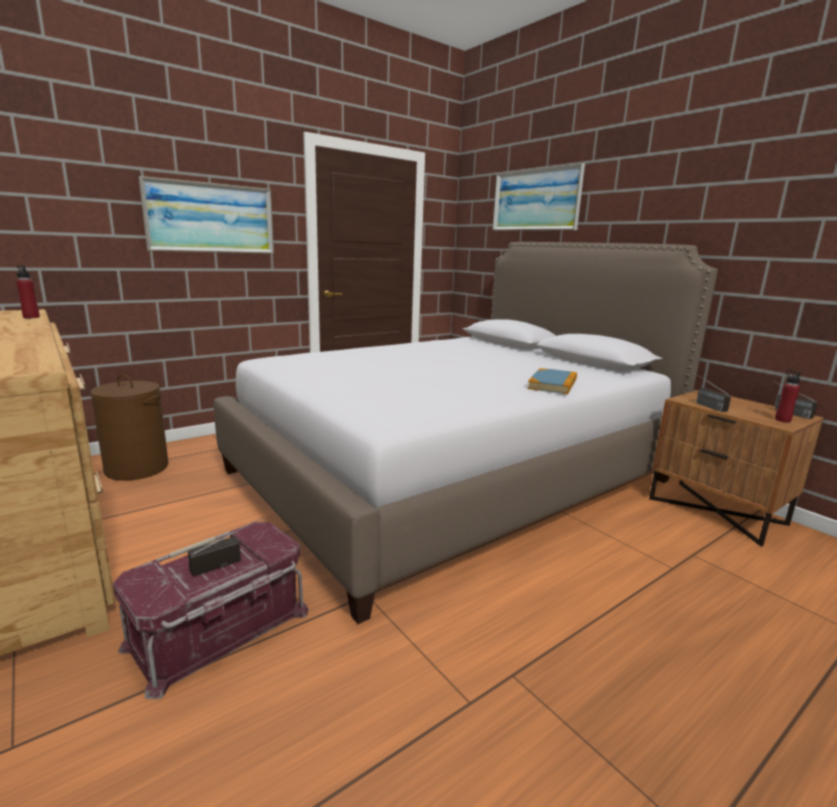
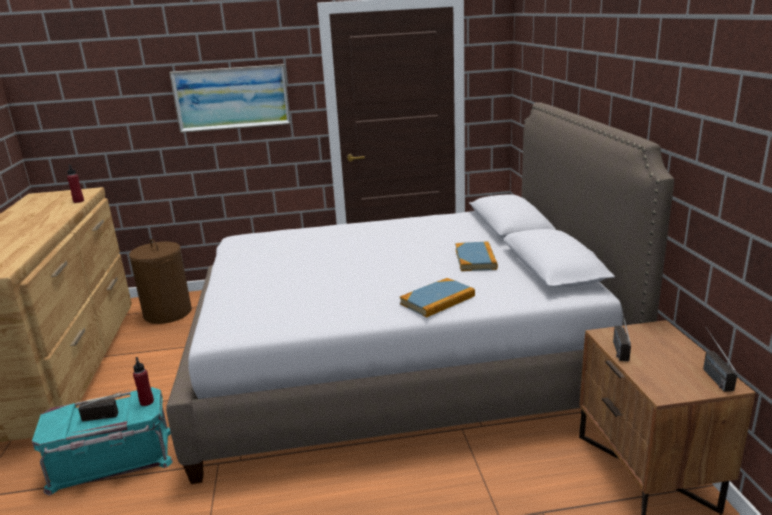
camera: 30 degrees right, 5 degrees up
red storage box [113,522,309,699] -> turquoise storage box [32,387,173,495]
picture [492,163,585,231] -> none
red bottle [775,370,801,423] -> red bottle moved to [133,357,154,406]
none -> book [455,241,498,271]

